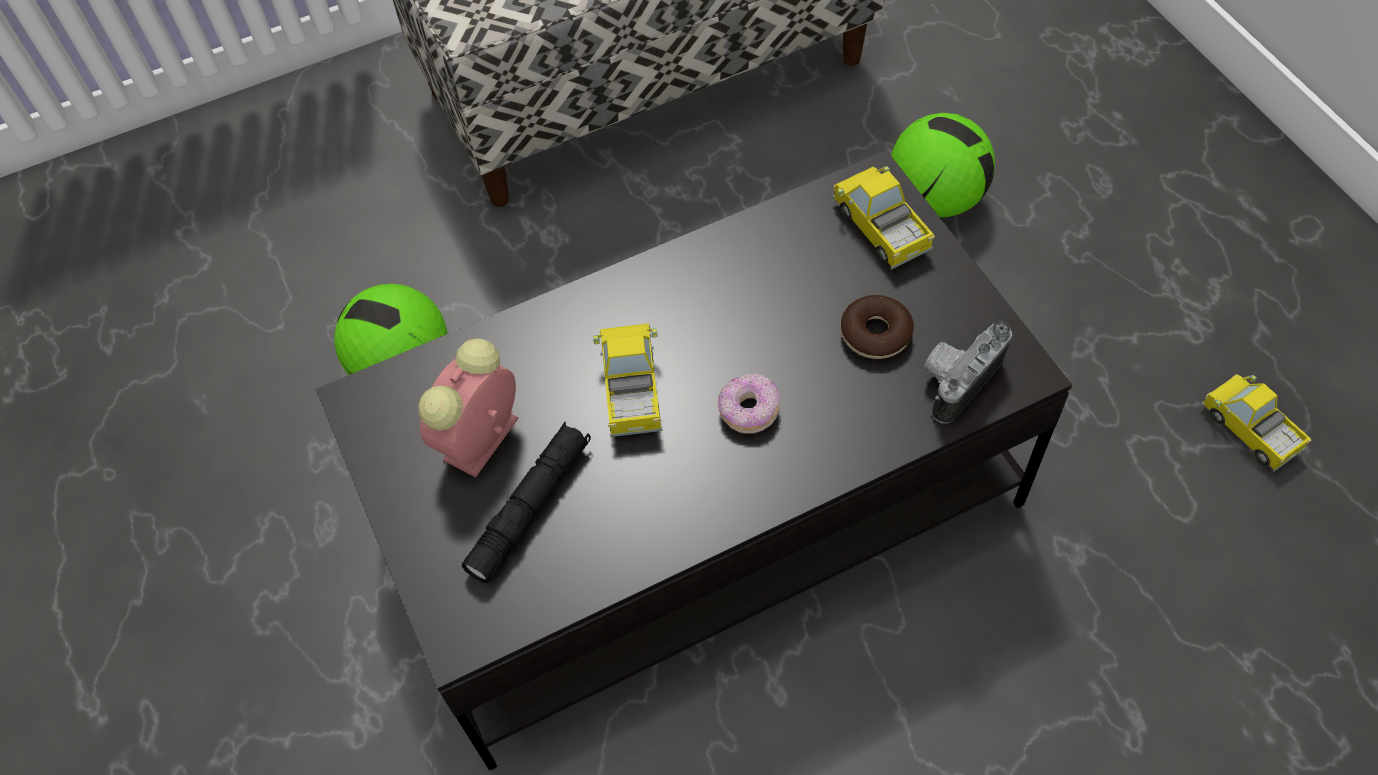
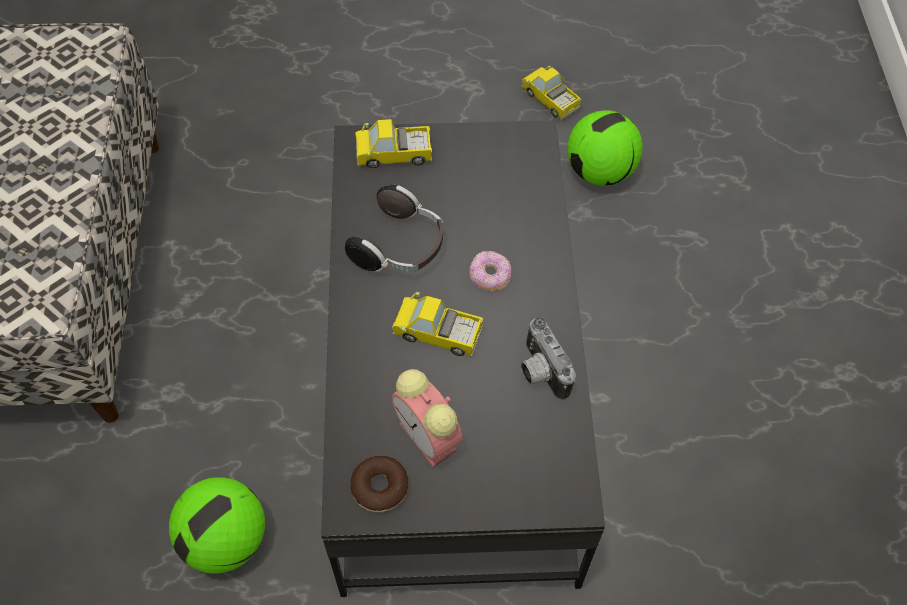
camera: 70 degrees left, 0 degrees up
black flashlight [462,422,591,584] -> none
donut [840,295,914,359] -> donut moved to [350,456,408,512]
football [891,113,995,217] -> football moved to [567,110,643,186]
camera [924,321,1012,424] -> camera moved to [521,317,576,400]
toy truck [1201,374,1312,472] -> toy truck turned 60 degrees clockwise [522,66,582,120]
none -> headphones [345,184,443,272]

